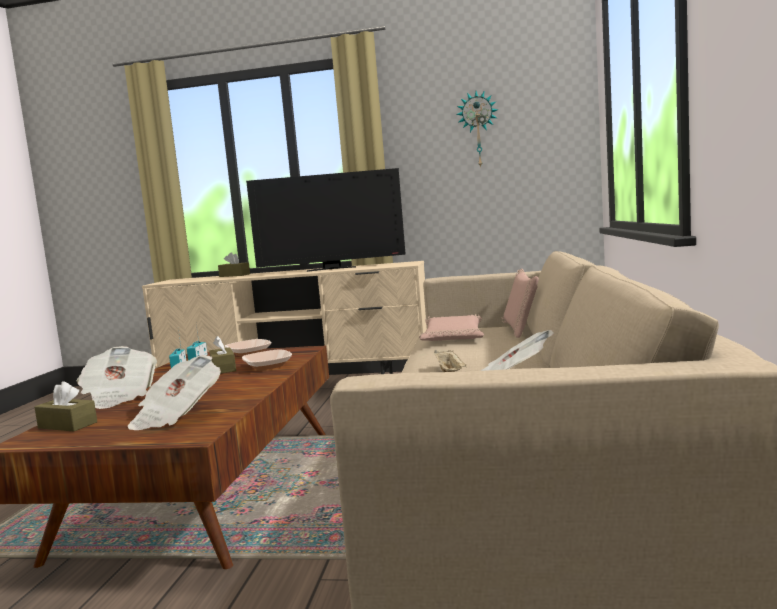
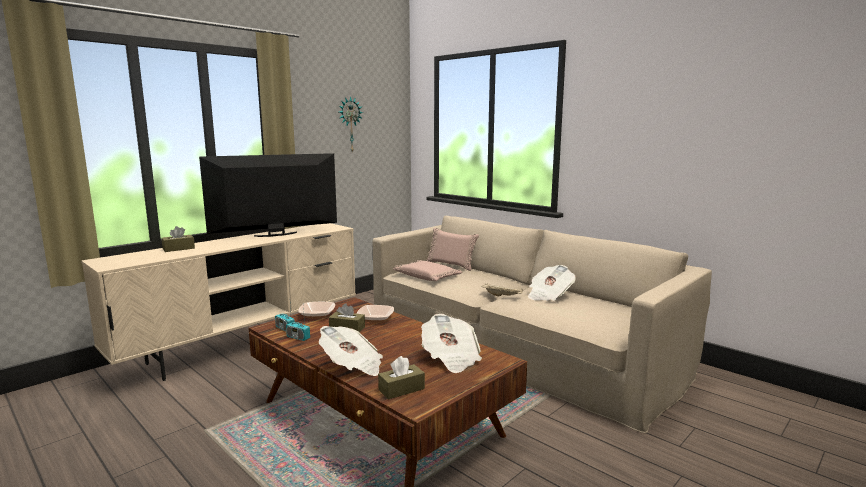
camera: 55 degrees left, 5 degrees up
television [246,168,406,272] -> television turned 150 degrees counterclockwise [199,153,337,237]

